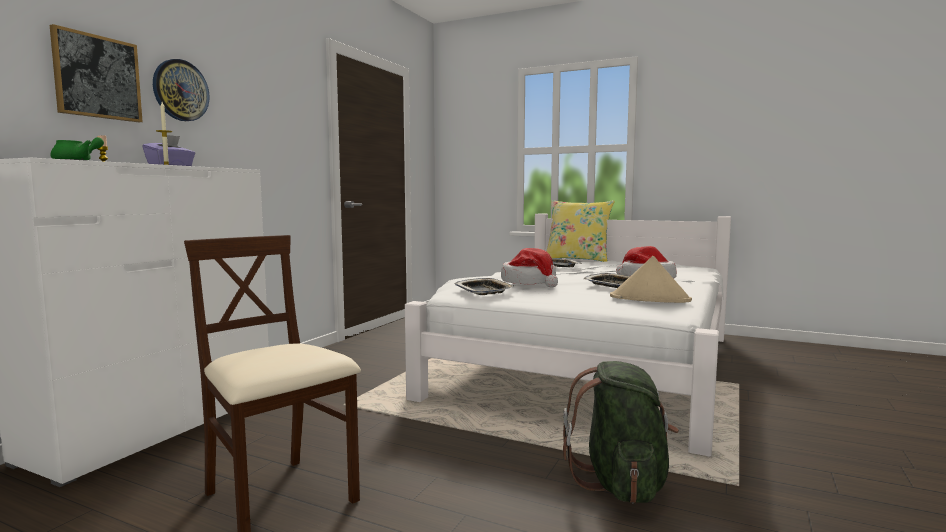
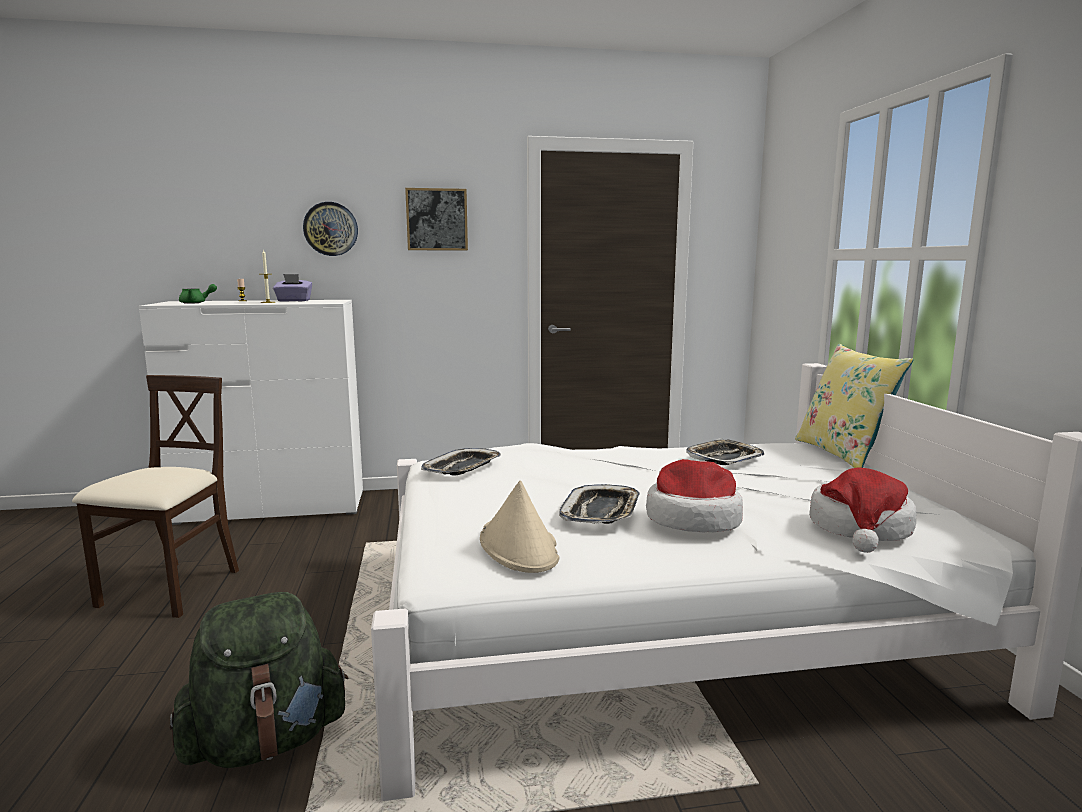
camera: 55 degrees right, 5 degrees up
picture [50,24,143,122] -> picture moved to [405,188,468,250]
hat [501,248,558,288] -> hat moved to [809,468,916,553]

